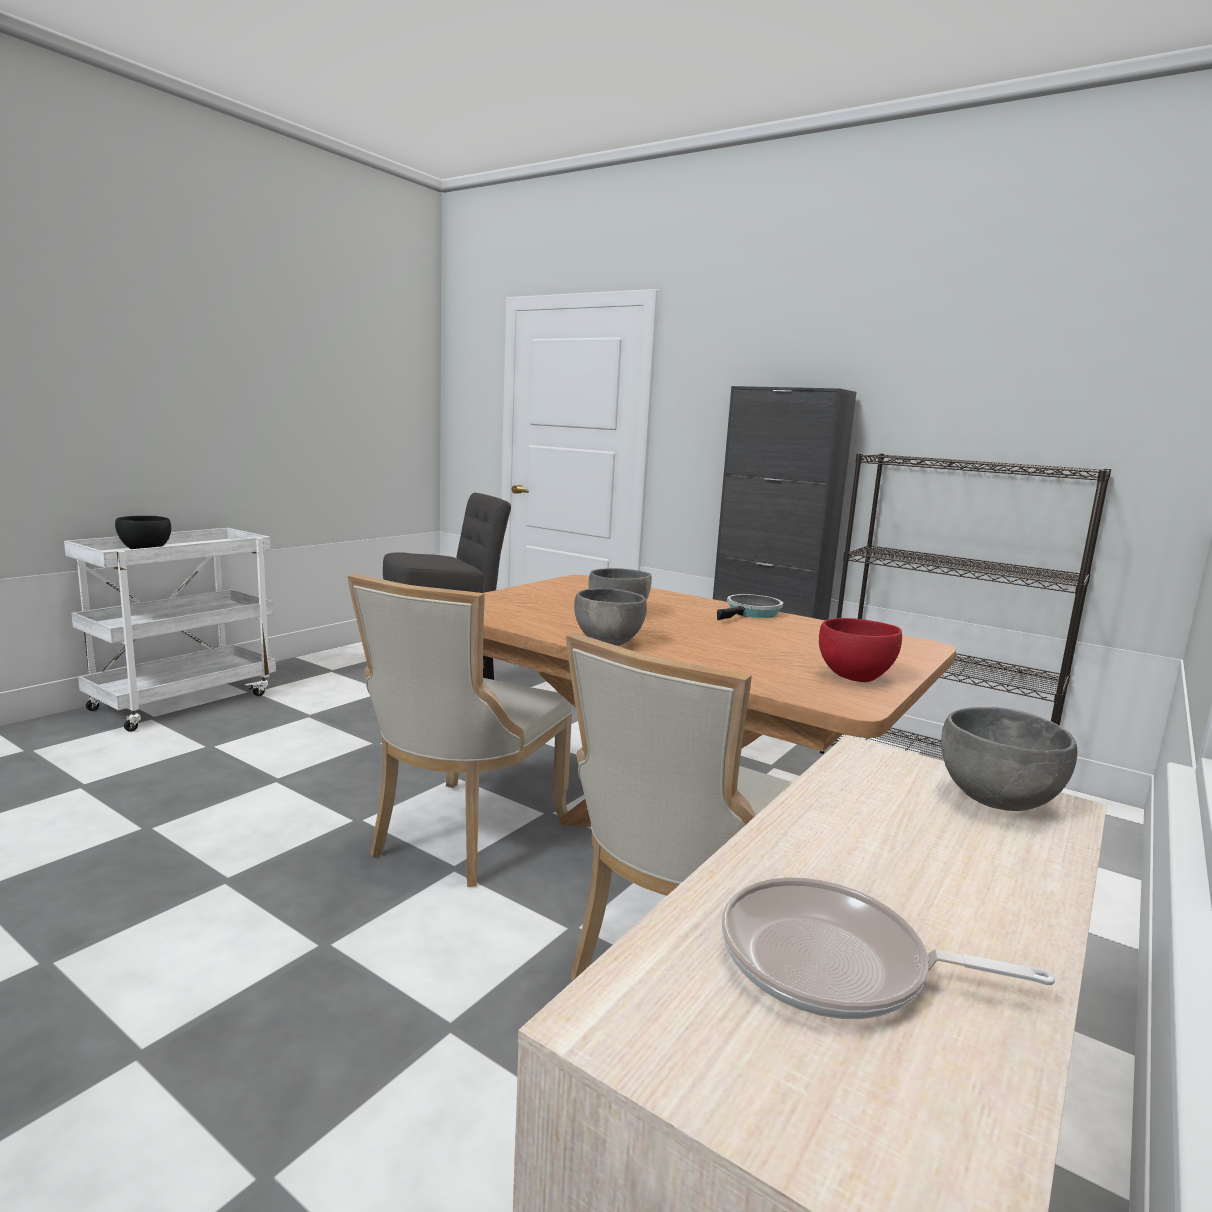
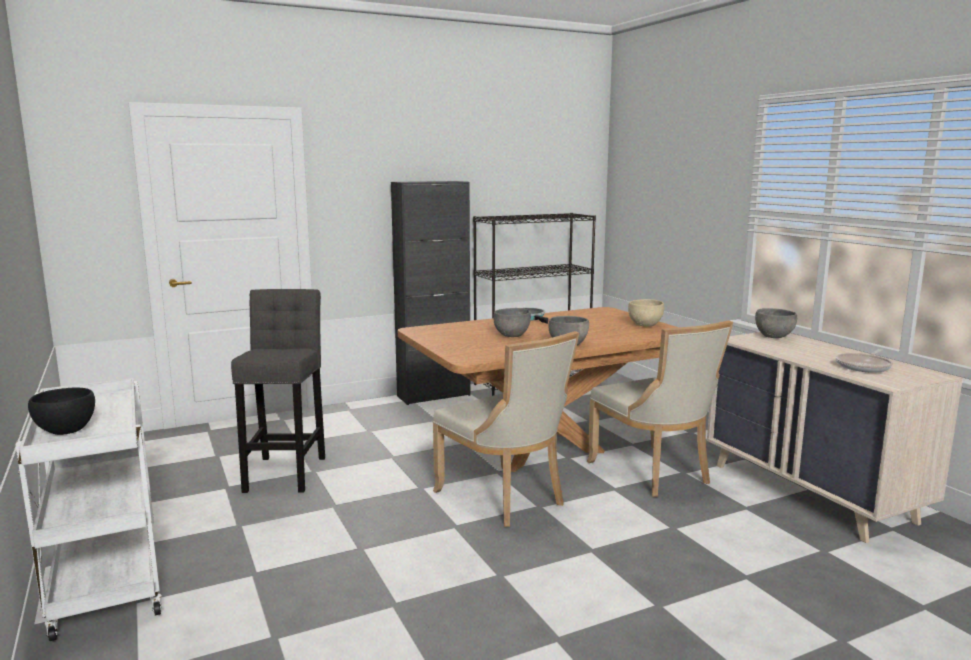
camera: 60 degrees left, 0 degrees up
red bowl [819,618,902,682] -> beige bowl [628,299,664,327]

